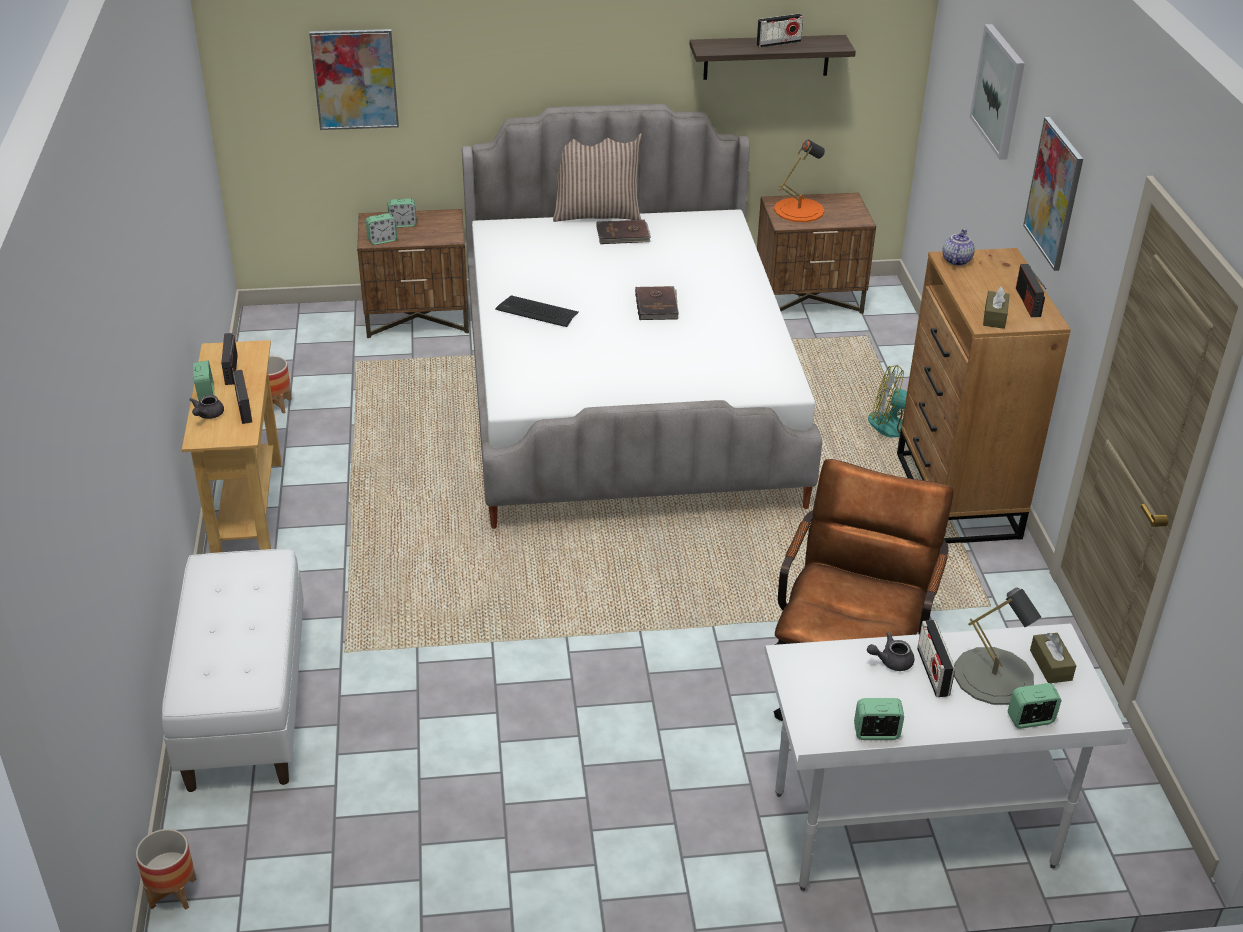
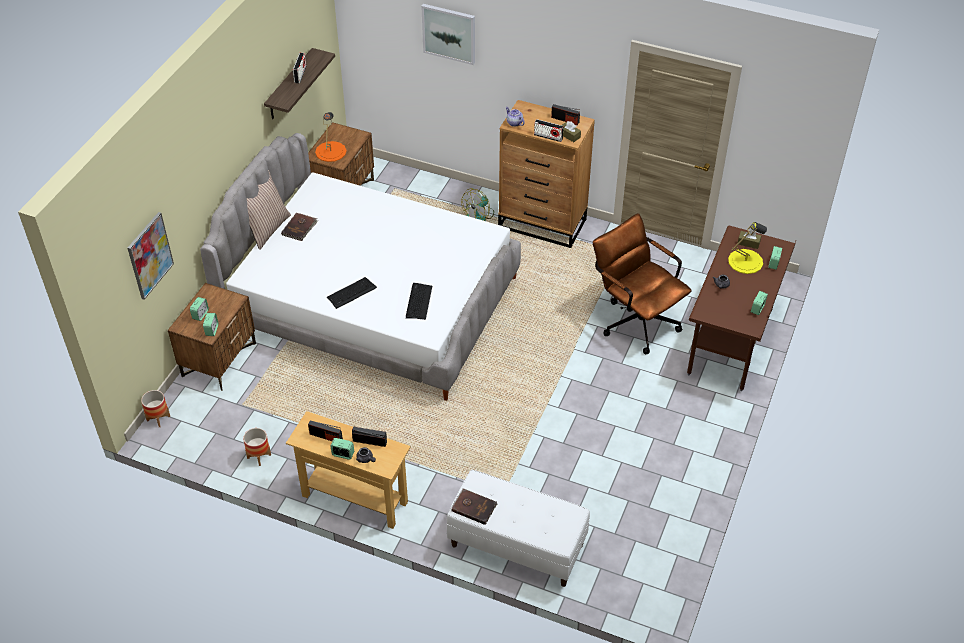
camera: 60 degrees left, 10 degrees up
planter [136,829,197,910] -> planter moved to [141,390,170,427]
brown book [635,286,679,320] -> brown book moved to [452,488,497,525]
white desk [765,624,1131,891] -> brown desk [687,226,796,391]
radio [917,620,955,697] -> radio moved to [534,119,564,142]
grey table lamp [954,588,1041,705] -> yellow table lamp [728,222,767,274]
picture [1023,117,1083,271] -> none
none -> keyboard [406,283,432,320]

